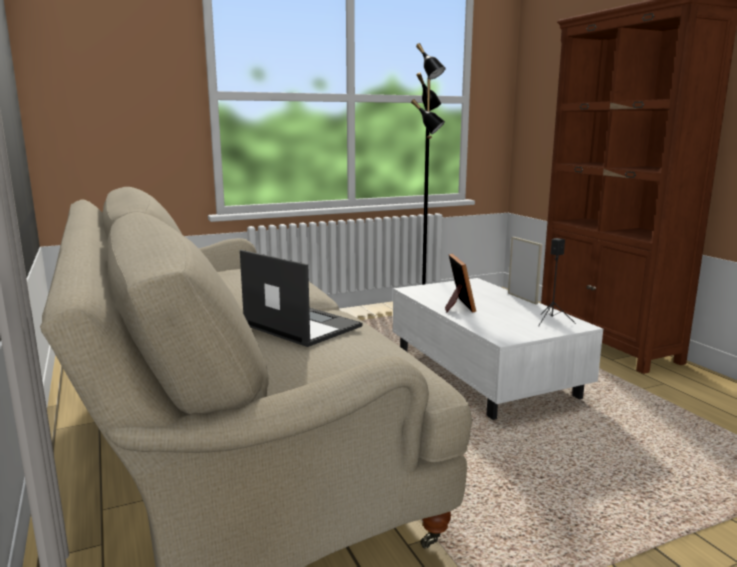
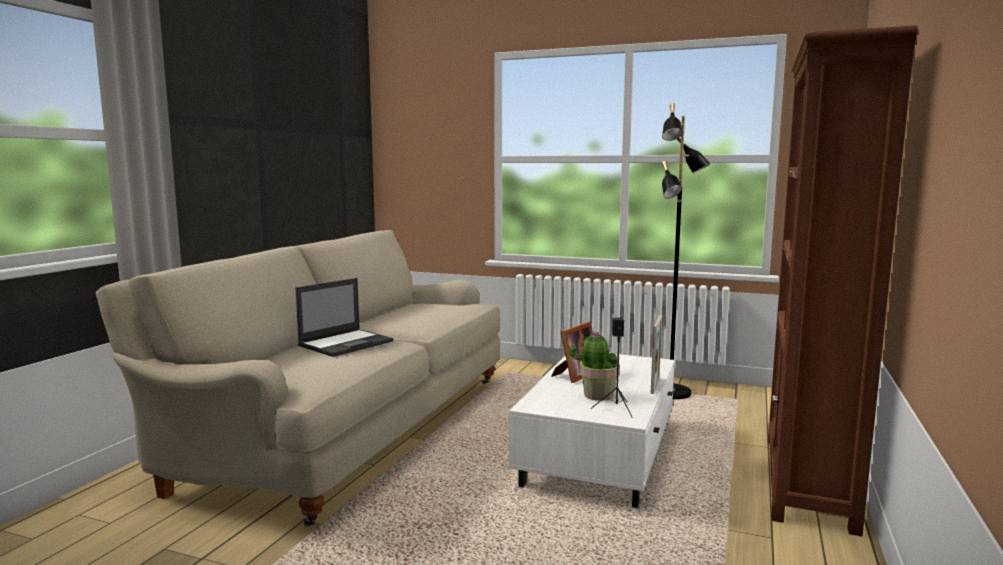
camera: 45 degrees right, 5 degrees down
laptop [240,250,363,347] -> laptop turned 45 degrees clockwise [296,278,393,357]
none -> potted plant [570,331,620,401]

